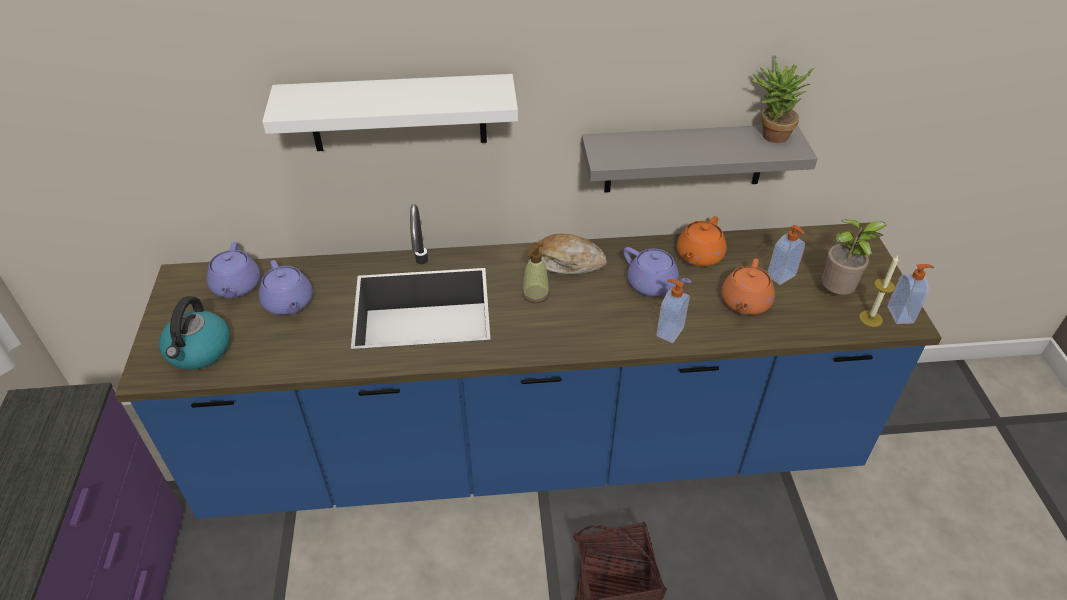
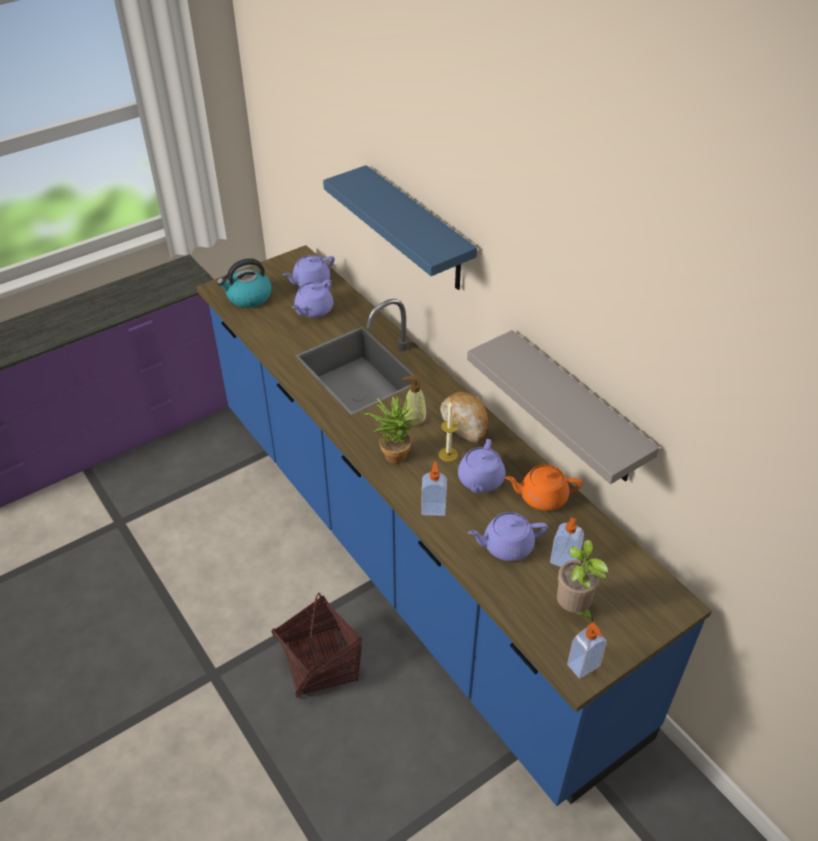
camera: 60 degrees right, 0 degrees up
white shelf [262,74,518,151] -> blue shelf [323,165,477,290]
orange teapot [721,258,775,315] -> purple teapot [468,512,547,561]
potted plant [752,56,814,143] -> potted plant moved to [365,395,419,464]
candle [859,255,899,327] -> candle moved to [439,402,458,462]

